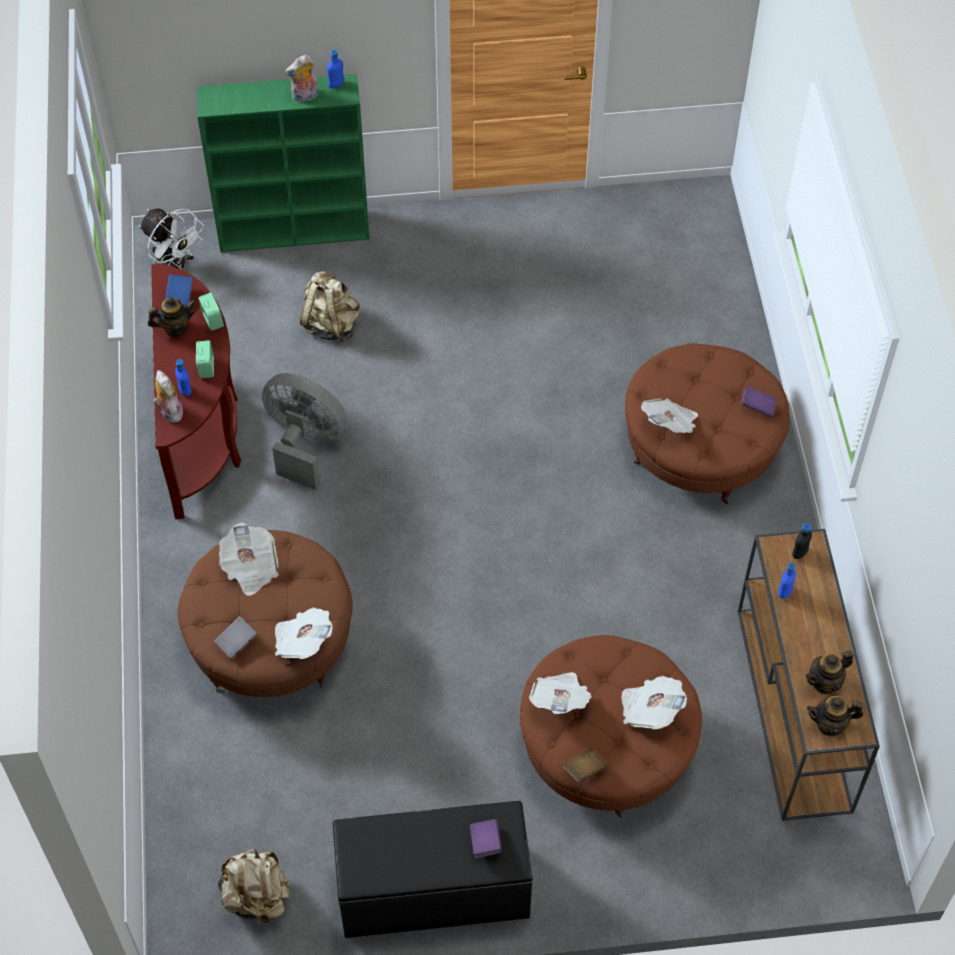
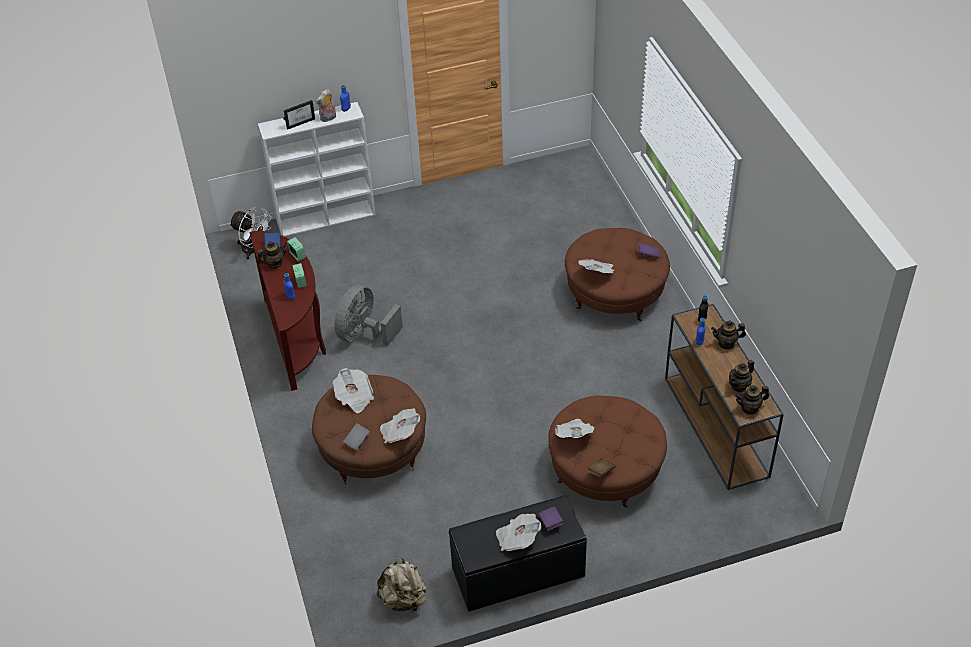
camera: 10 degrees left, 10 degrees down
plush toy [154,370,186,422] -> none
green bookcase [196,74,370,252] -> white bookcase [258,102,376,237]
grey fan [262,373,347,490] -> grey fan turned 75 degrees counterclockwise [334,284,403,346]
beige backpack [300,272,360,342] -> none
newspaper [621,676,687,729] -> newspaper moved to [496,514,541,551]
none -> picture frame [283,100,315,130]
none -> teapot [711,321,746,349]

